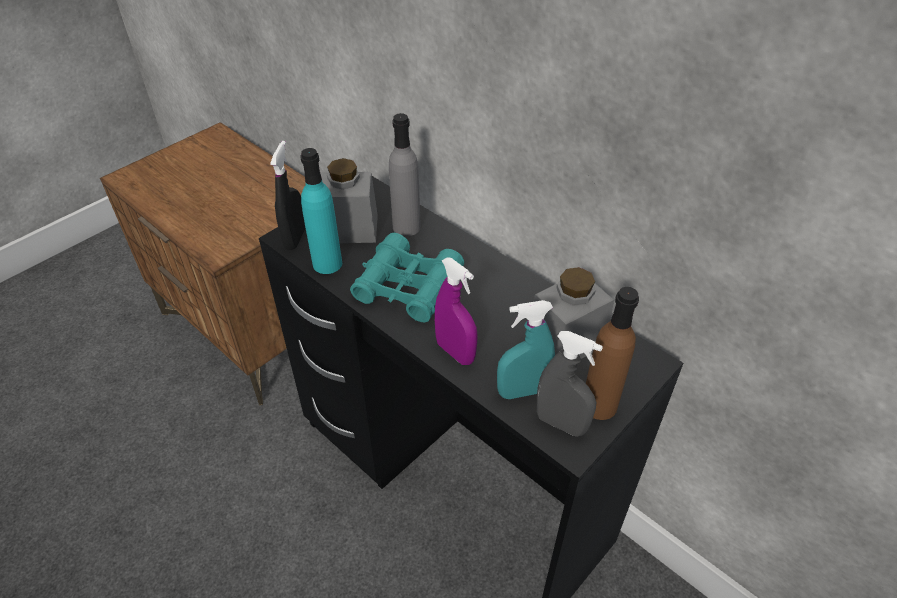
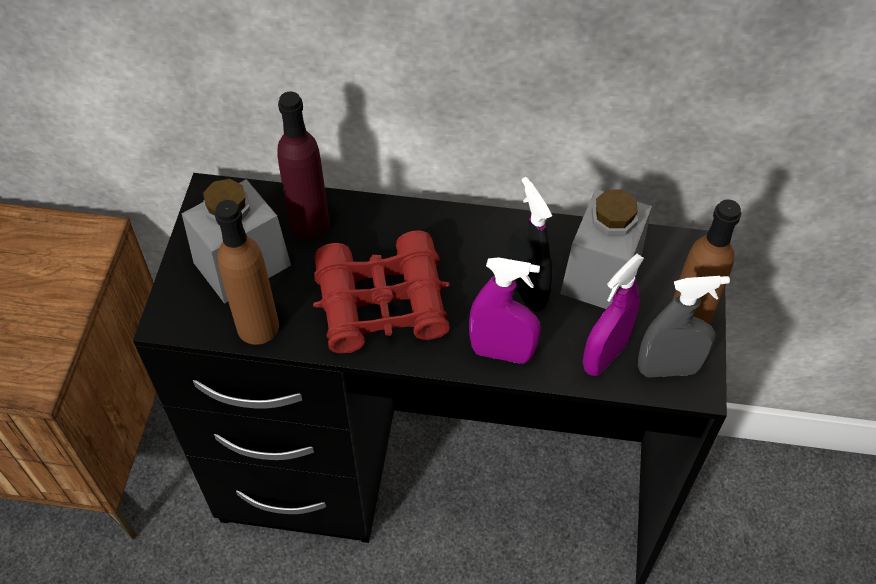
camera: 35 degrees left, 10 degrees up
black spray bottle [270,141,305,250] -> black spray bottle moved to [507,177,553,312]
turquoise bottle [300,148,342,274] -> brown bottle [215,200,279,345]
turquoise binoculars [350,233,464,323] -> red binoculars [313,231,450,353]
grey bottle [389,113,421,236] -> purple bottle [277,92,330,240]
turquoise spray bottle [497,300,555,399] -> purple spray bottle [583,254,644,376]

